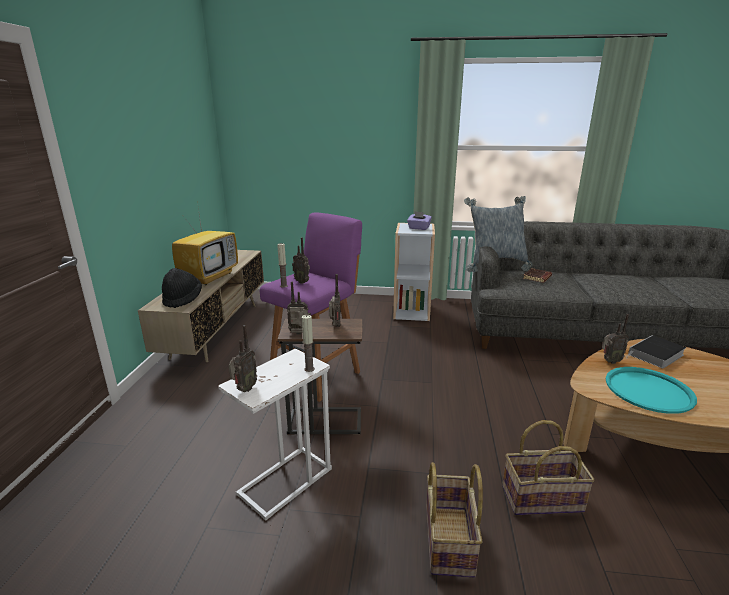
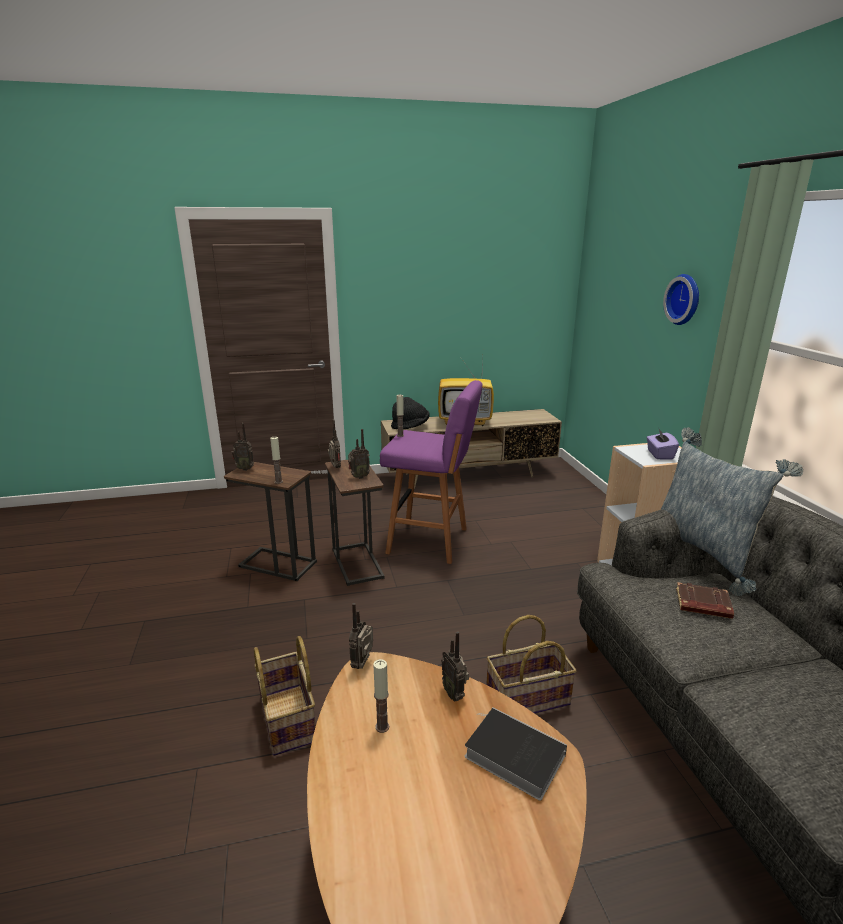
camera: 70 degrees right, 0 degrees up
white side table [218,349,332,521] -> brown side table [224,462,317,581]
radio [292,237,310,284] -> radio moved to [349,603,373,669]
basket [426,462,483,577] -> basket moved to [486,615,577,713]
turquoise tray [605,367,697,414] -> candle [374,659,389,733]
none -> wall clock [663,274,699,325]

